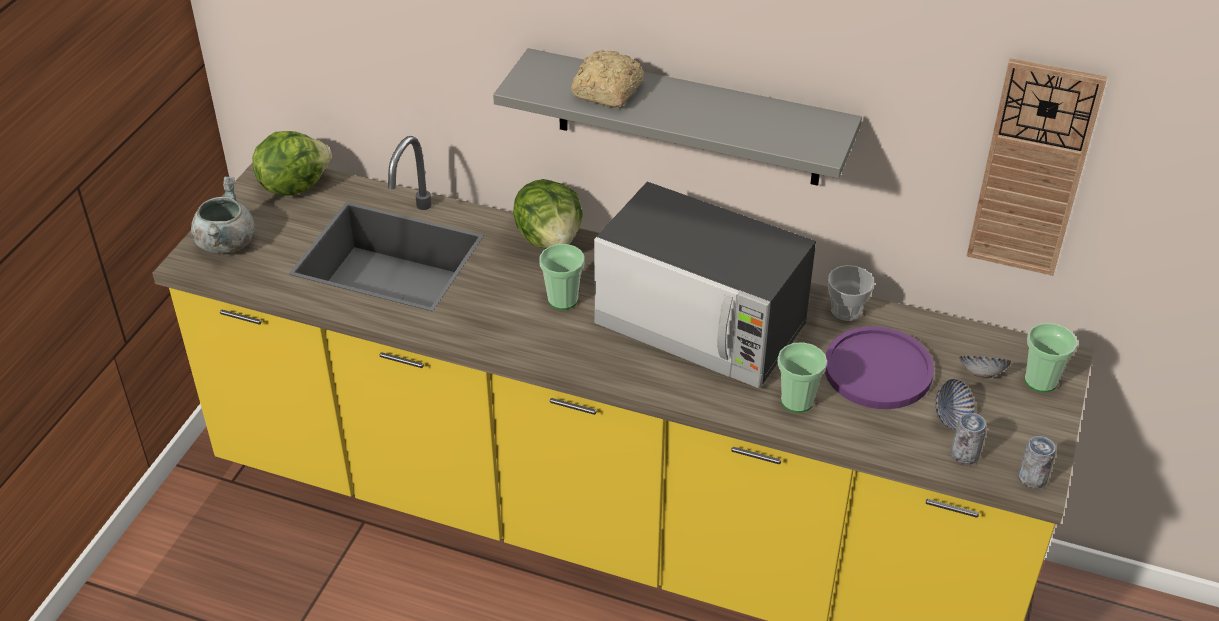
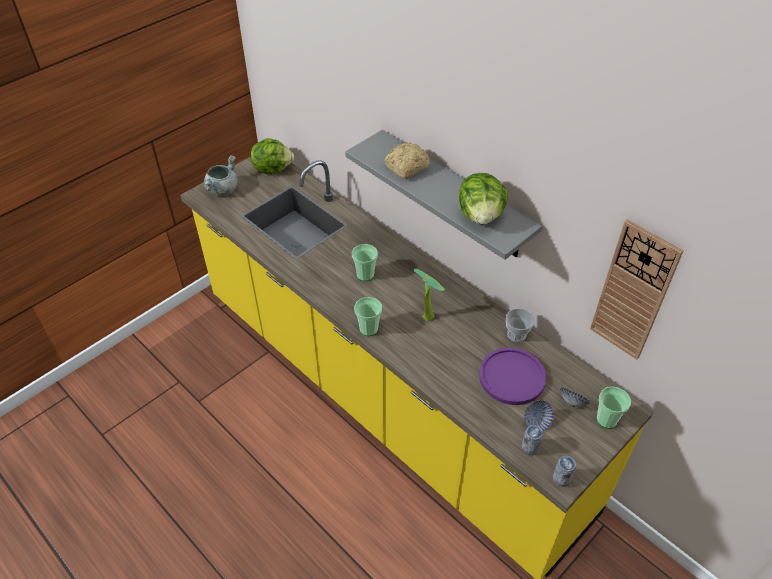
camera: 25 degrees right, 5 degrees up
lettuce [513,179,582,248] -> lettuce moved to [459,173,508,224]
microwave [594,182,816,388] -> potted plant [414,269,445,322]
cup [778,342,827,412] -> cup moved to [354,297,382,336]

